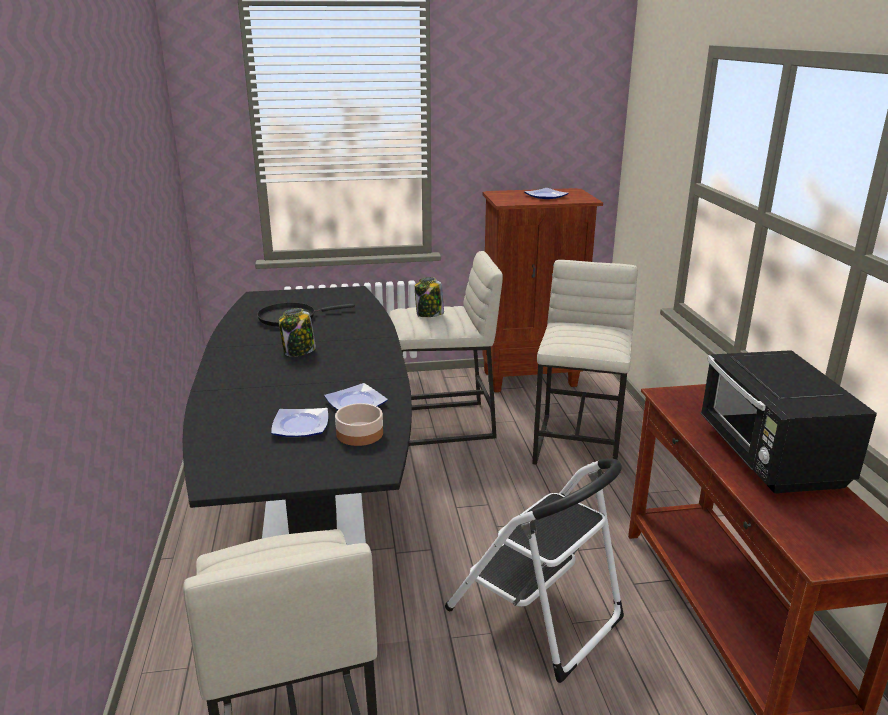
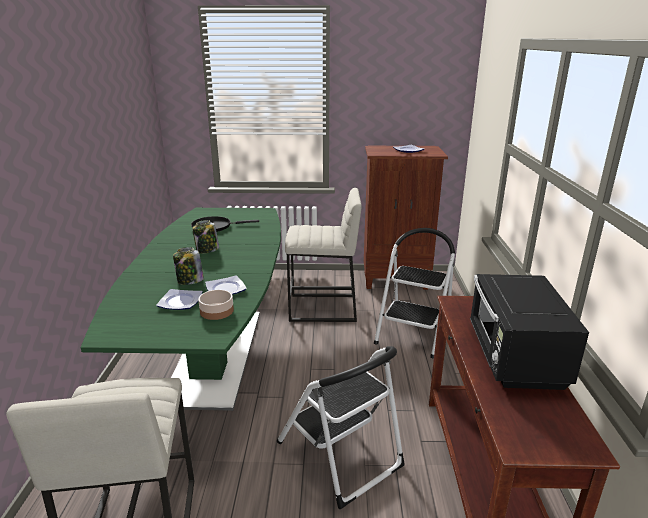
camera: 10 degrees right, 0 degrees up
black dining table [183,286,412,545] -> green dining table [81,208,281,411]
jar [415,277,444,317] -> jar moved to [173,247,204,285]
beige stool [532,260,638,465] -> step ladder [374,228,455,358]

